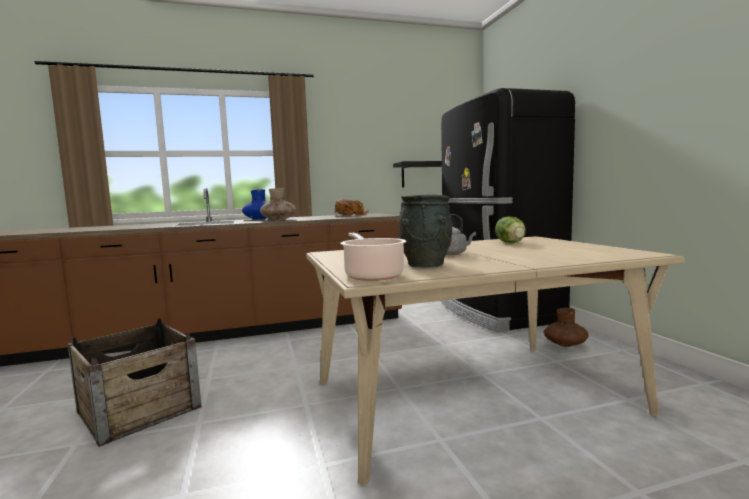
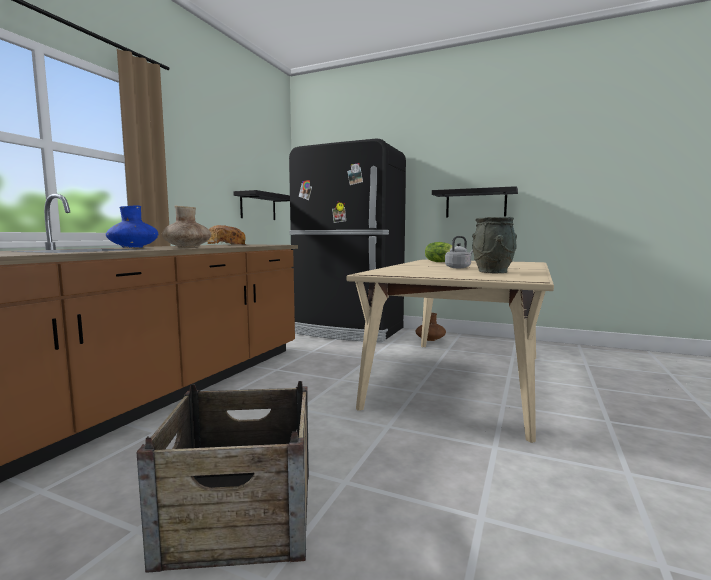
camera: 50 degrees left, 0 degrees up
cooking pot [340,233,406,281] -> none
none -> black shelf [432,186,518,218]

